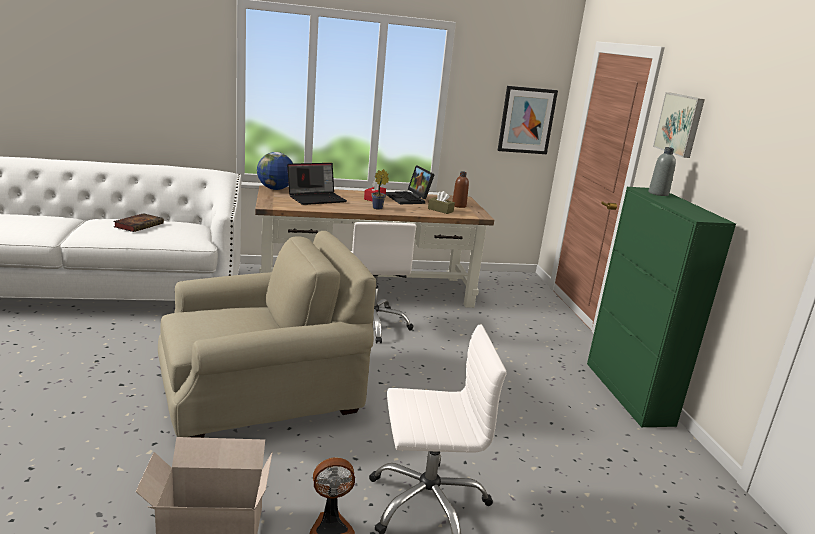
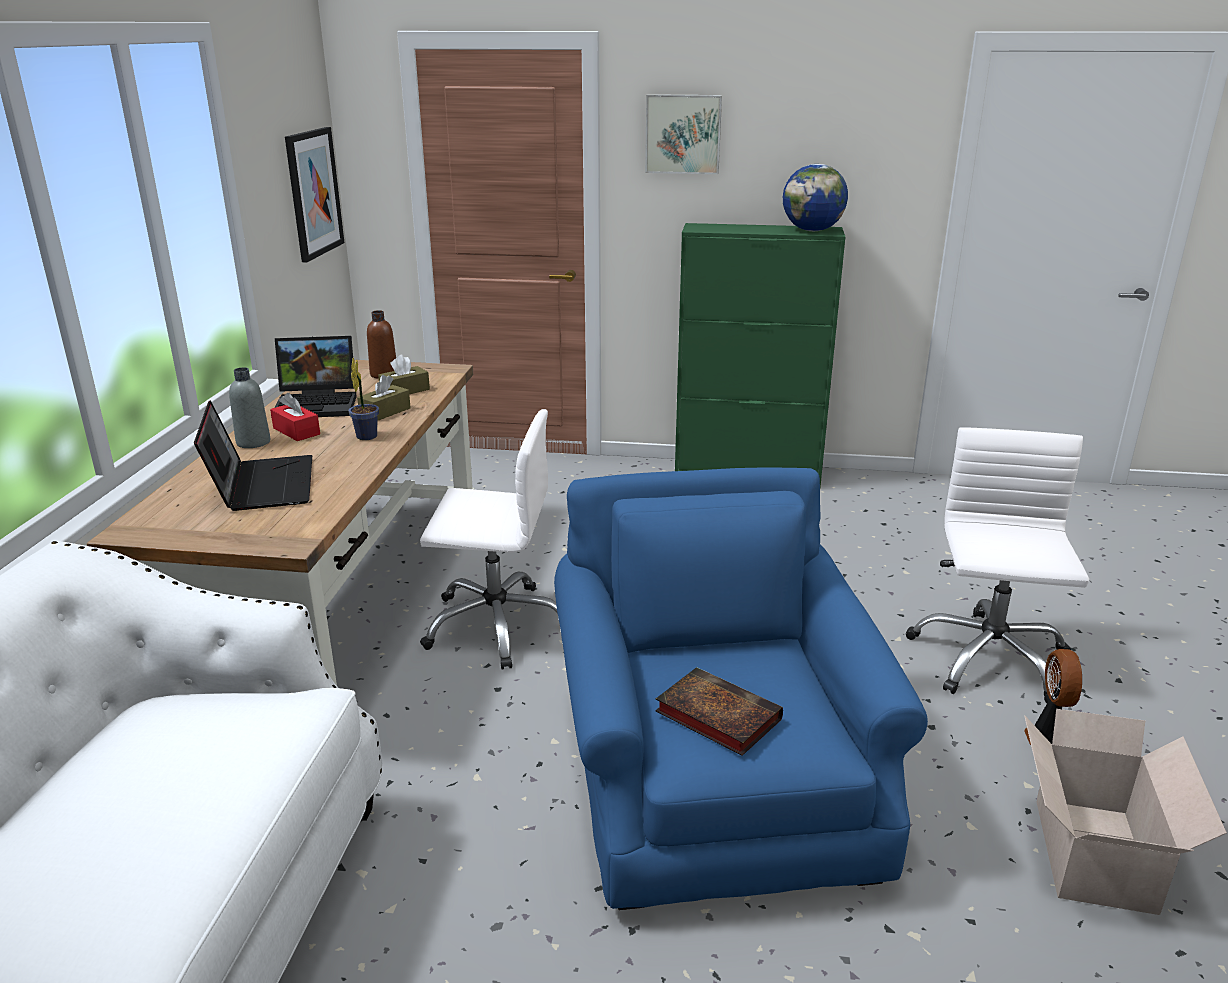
camera: 70 degrees left, 5 degrees up
book [113,213,164,232] -> book moved to [655,667,783,756]
beige armchair [158,231,376,438] -> blue armchair [554,467,928,910]
globe [257,152,293,190] -> globe moved to [783,164,848,231]
grey bottle [649,147,676,196] -> grey bottle moved to [229,367,270,448]
none -> brown tissue box [357,375,411,421]

